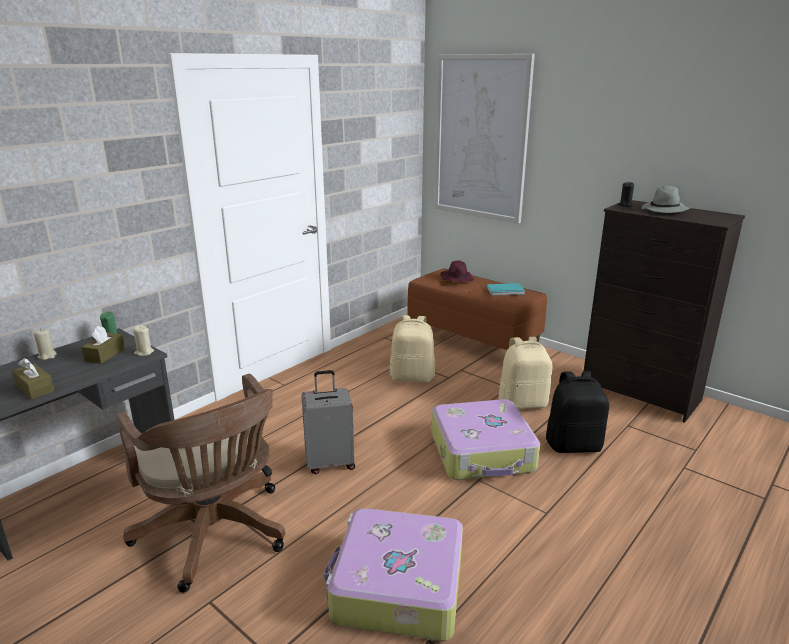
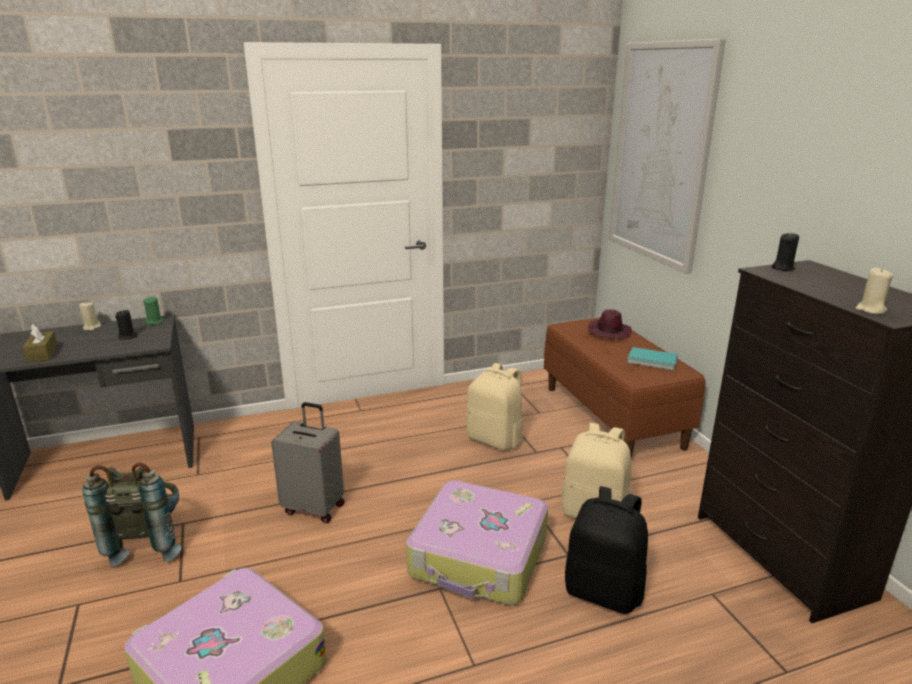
camera: 30 degrees right, 0 degrees up
brown tissue box [82,326,125,364] -> black candle [115,310,137,340]
brown office chair [116,374,285,593] -> grey backpack [83,463,182,567]
beige candle [133,325,154,356] -> beige candle moved to [855,268,894,314]
grey hat [642,186,690,213] -> none

